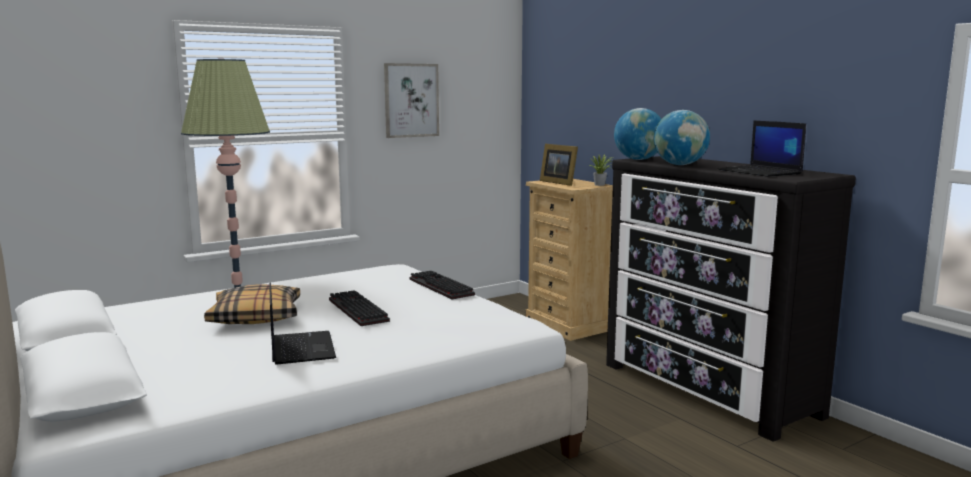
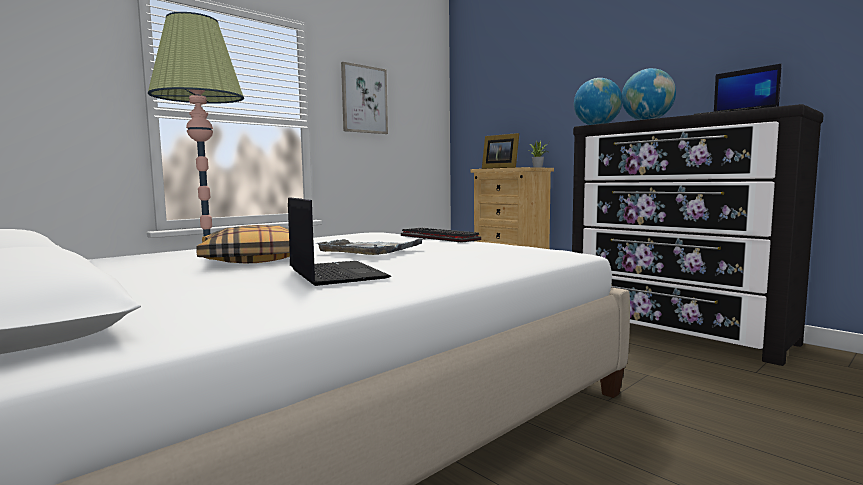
camera: 10 degrees left, 5 degrees down
keyboard [329,290,390,326] -> grey tray [316,238,424,255]

